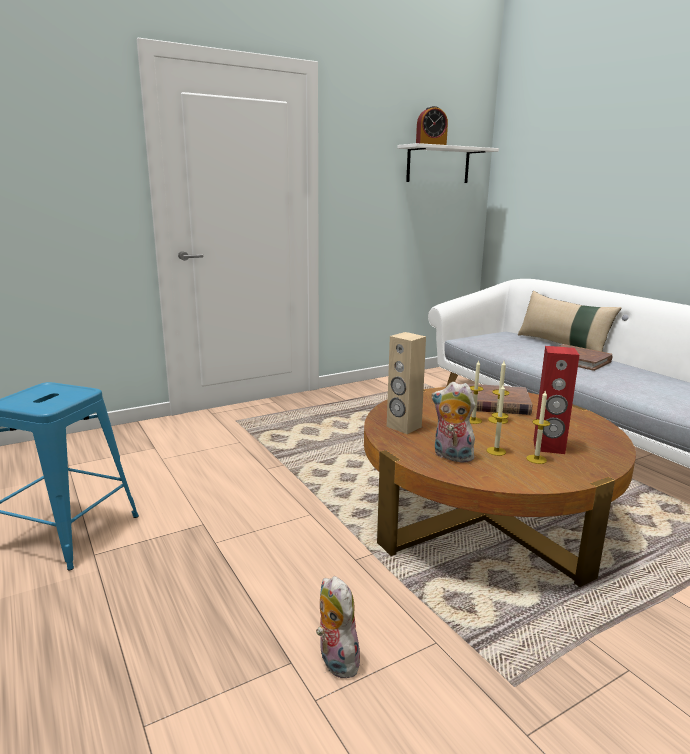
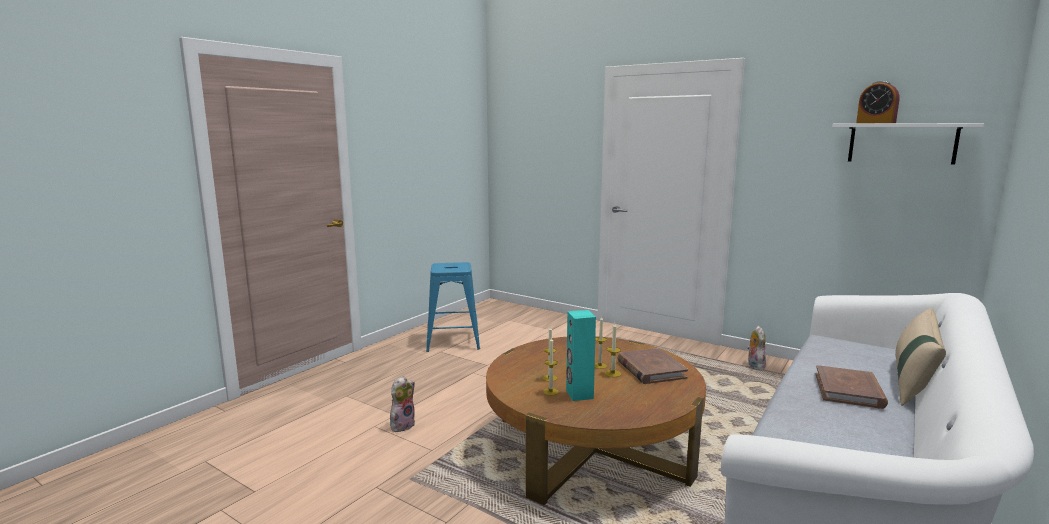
camera: 65 degrees right, 5 degrees down
beige speaker [387,332,426,434] -> none
plush toy [432,382,475,462] -> plush toy moved to [747,326,766,370]
red speaker [533,346,579,454] -> turquoise speaker [566,310,596,401]

